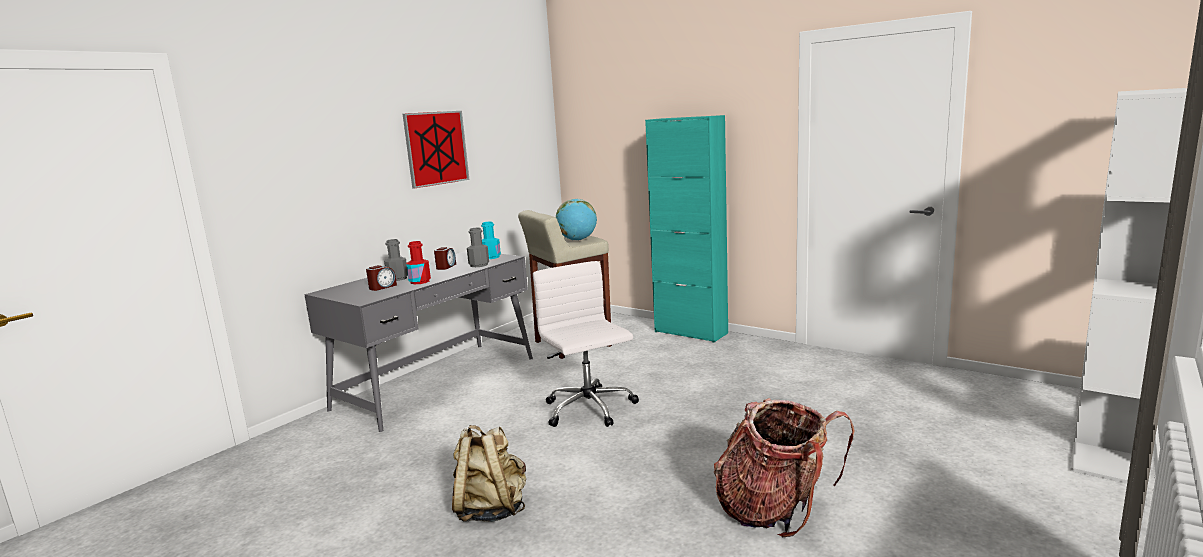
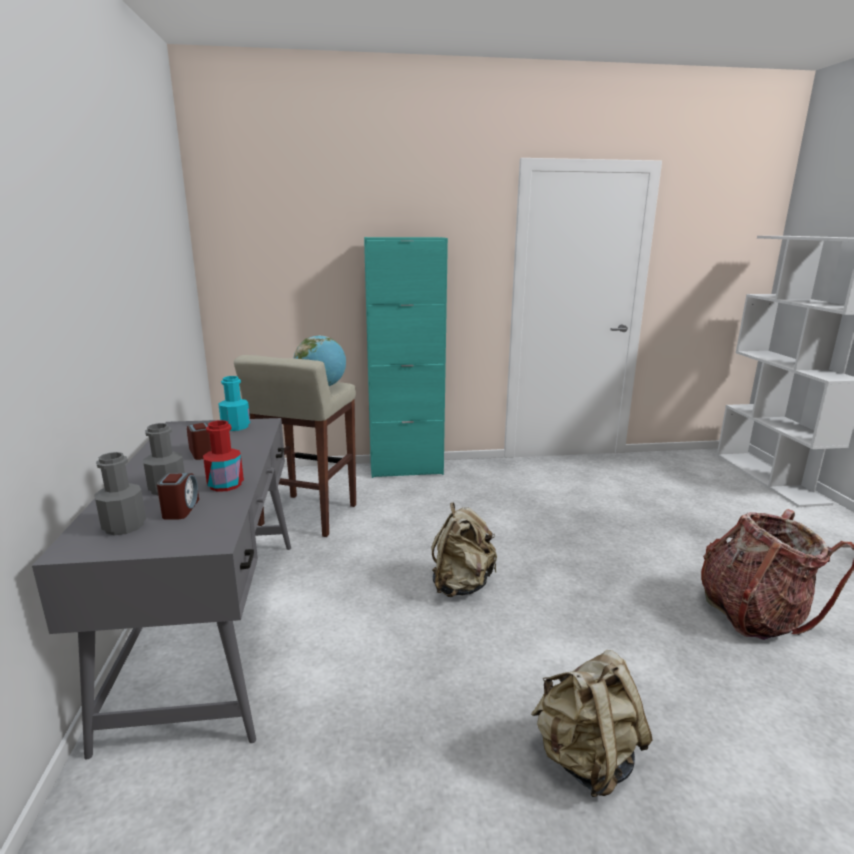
camera: 45 degrees left, 5 degrees up
picture [403,111,470,188] -> none
grey bottle [467,228,489,267] -> grey bottle moved to [94,452,146,535]
white office chair [533,261,639,427] -> beige backpack [432,502,497,597]

